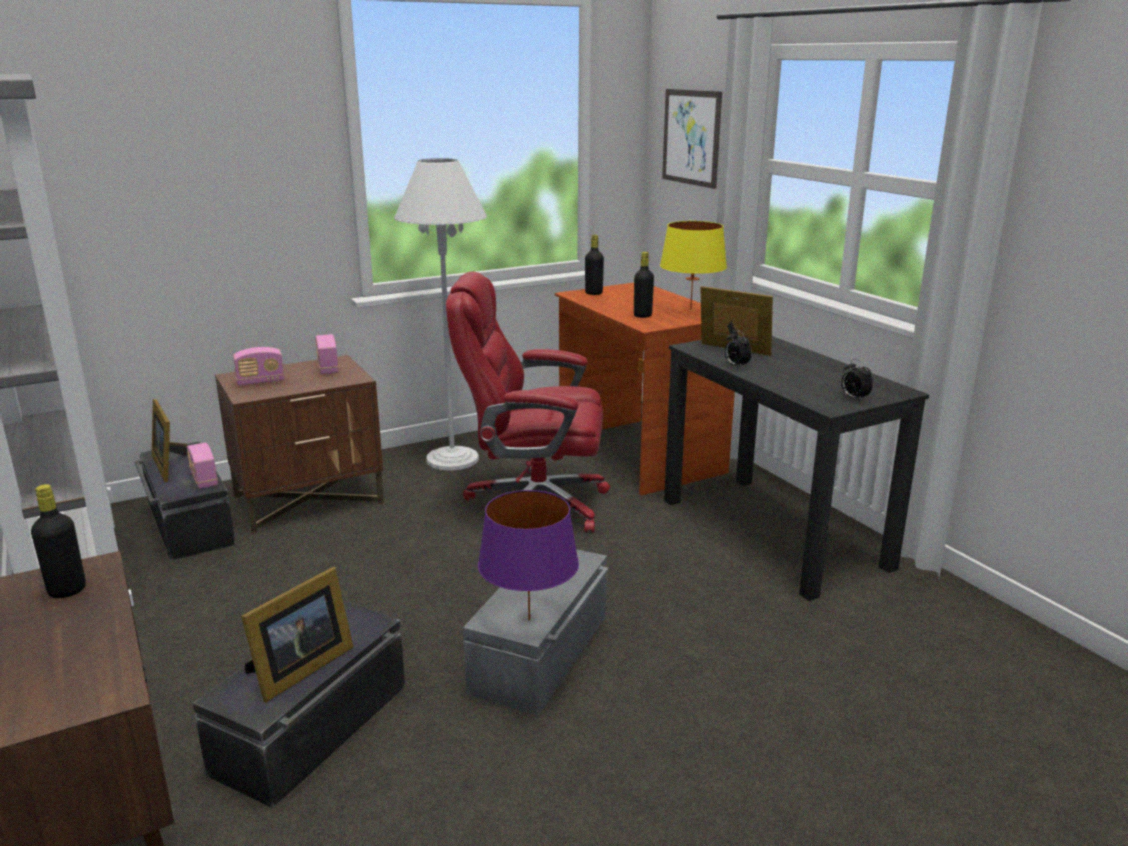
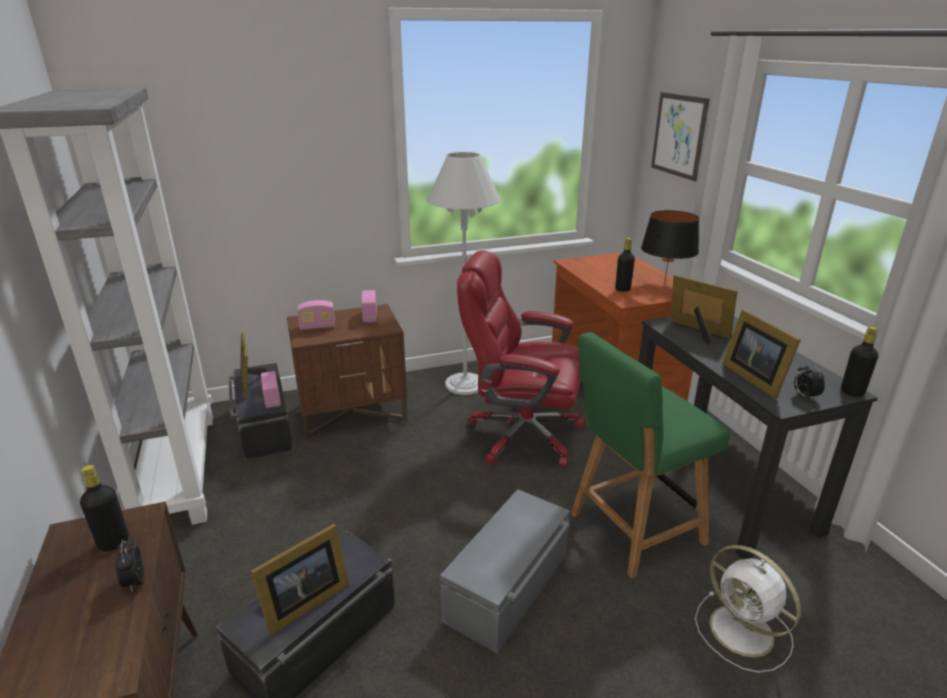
camera: 10 degrees right, 5 degrees up
purple table lamp [478,490,579,621] -> none
black bottle [585,235,604,295] -> black bottle moved to [841,327,878,397]
yellow table lamp [660,221,727,309] -> black table lamp [641,210,699,285]
alarm clock [725,330,752,367] -> alarm clock moved to [115,540,144,593]
none -> green chair [571,332,730,579]
none -> white fan [695,545,801,673]
none -> picture frame [722,309,801,399]

